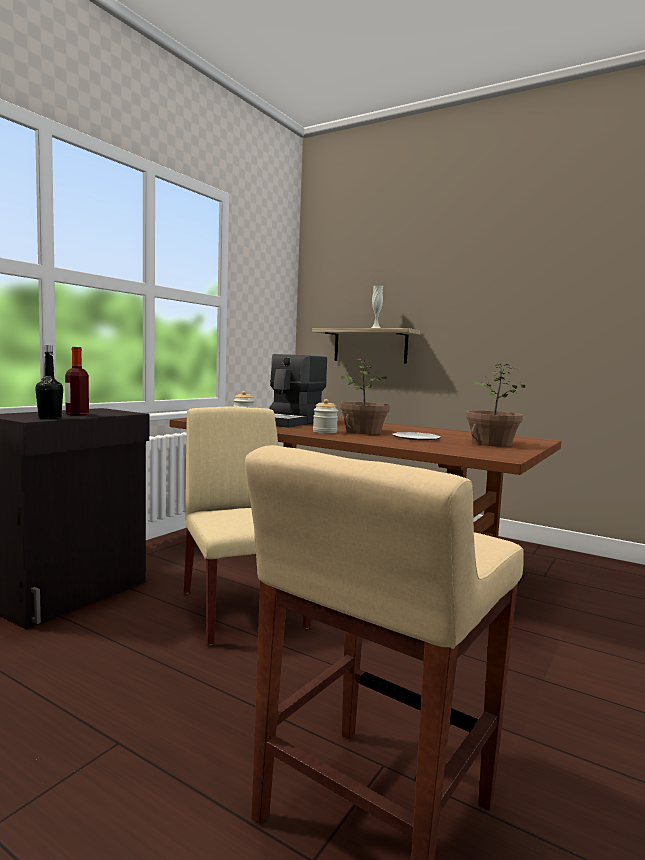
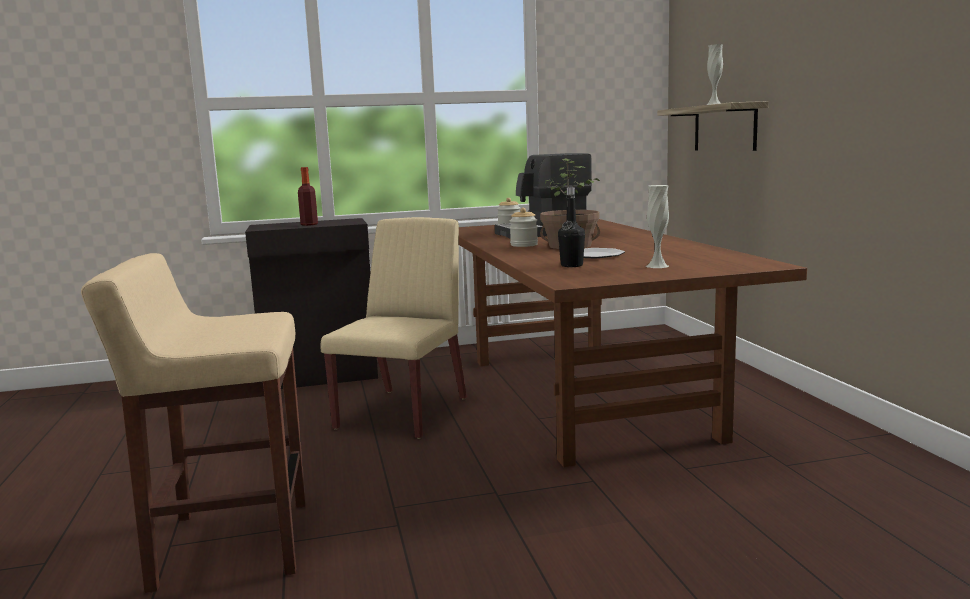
camera: 45 degrees right, 5 degrees up
black bottle [35,345,63,419] -> black bottle moved to [558,187,585,267]
potted plant [466,364,526,447] -> white vase [646,185,669,268]

